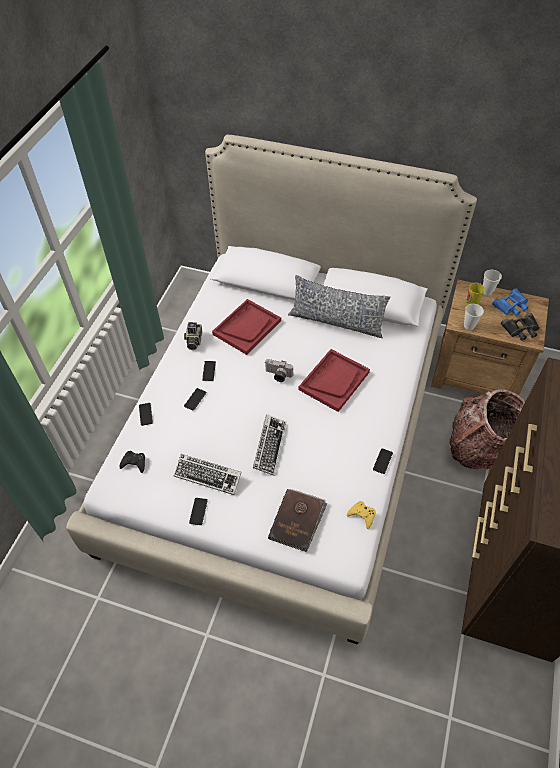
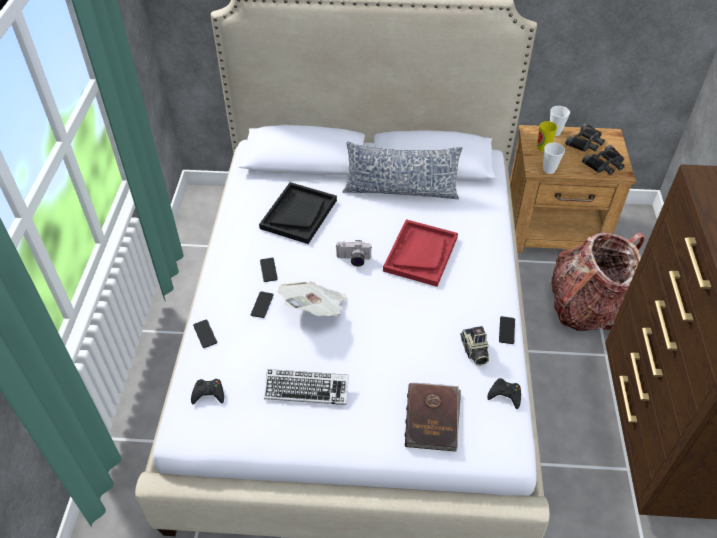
camera: 15 degrees left, 5 degrees down
camera [184,322,202,350] -> camera moved to [460,326,489,366]
phone [189,498,208,525] -> none
red tray [212,299,281,355] -> black tray [259,182,337,244]
keyboard [253,414,286,476] -> none
yellow game controller [347,501,376,529] -> black game controller [487,378,521,409]
blue binoculars [492,288,529,316] -> black binoculars [565,123,605,152]
none -> newspaper [278,281,347,316]

